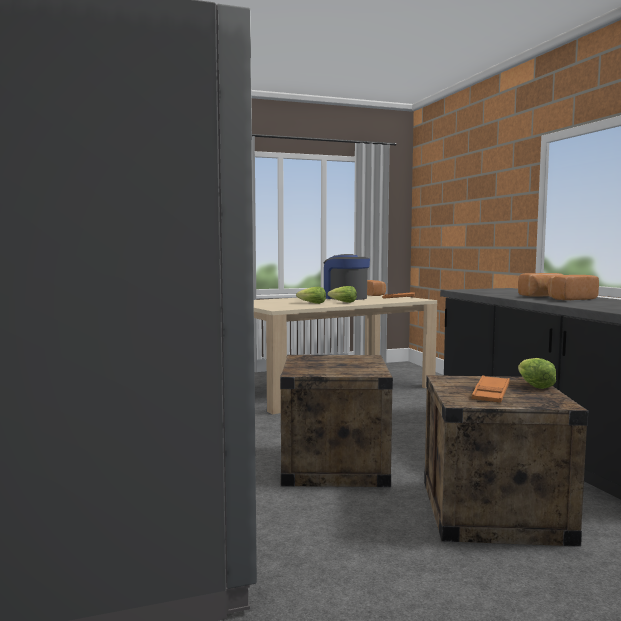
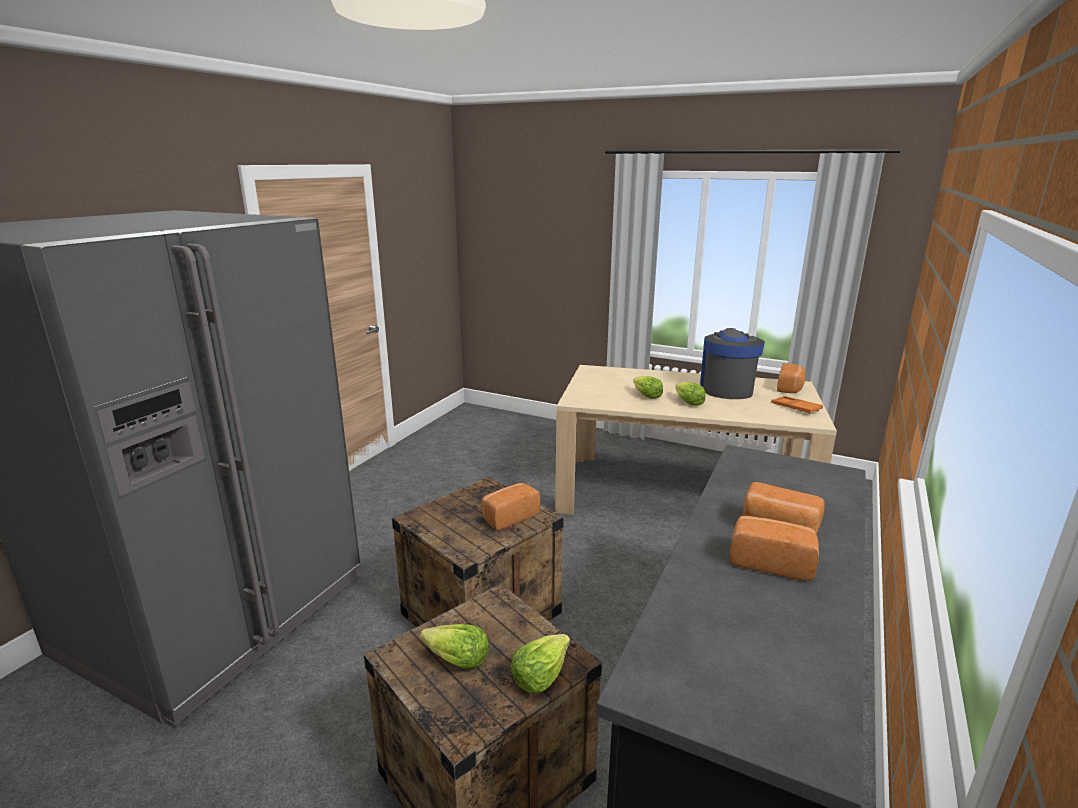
camera: 45 degrees right, 15 degrees up
orange tray [471,375,510,403] -> lettuce [420,624,489,669]
none -> bread [481,483,540,530]

